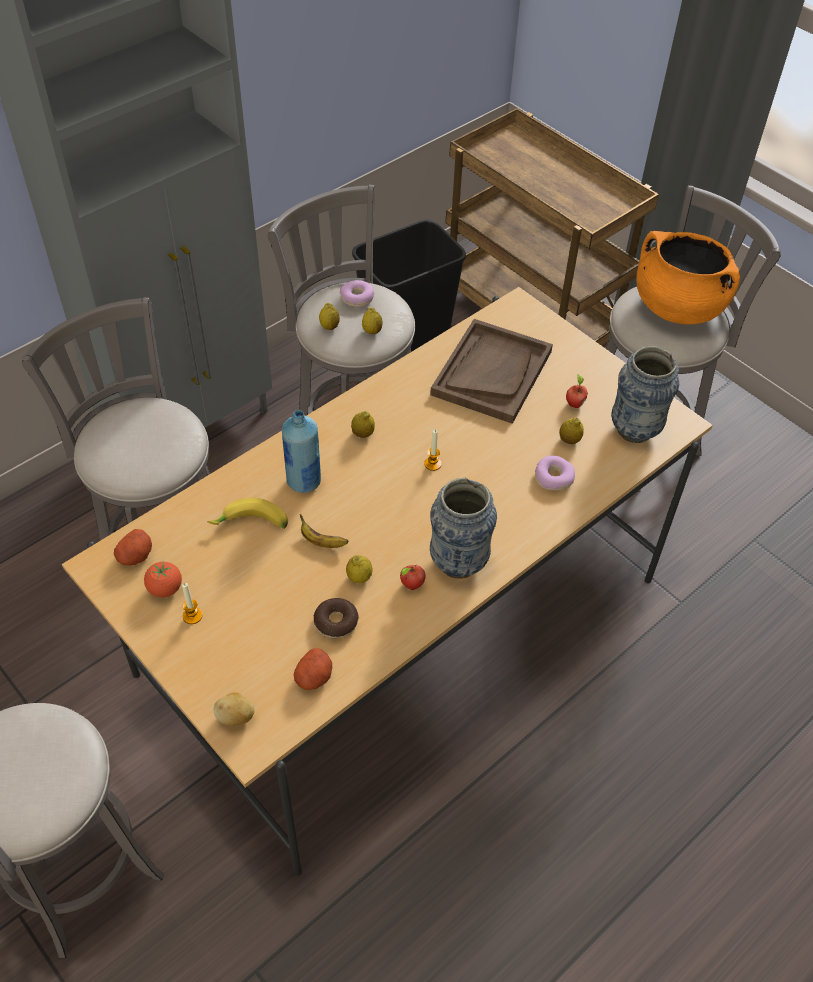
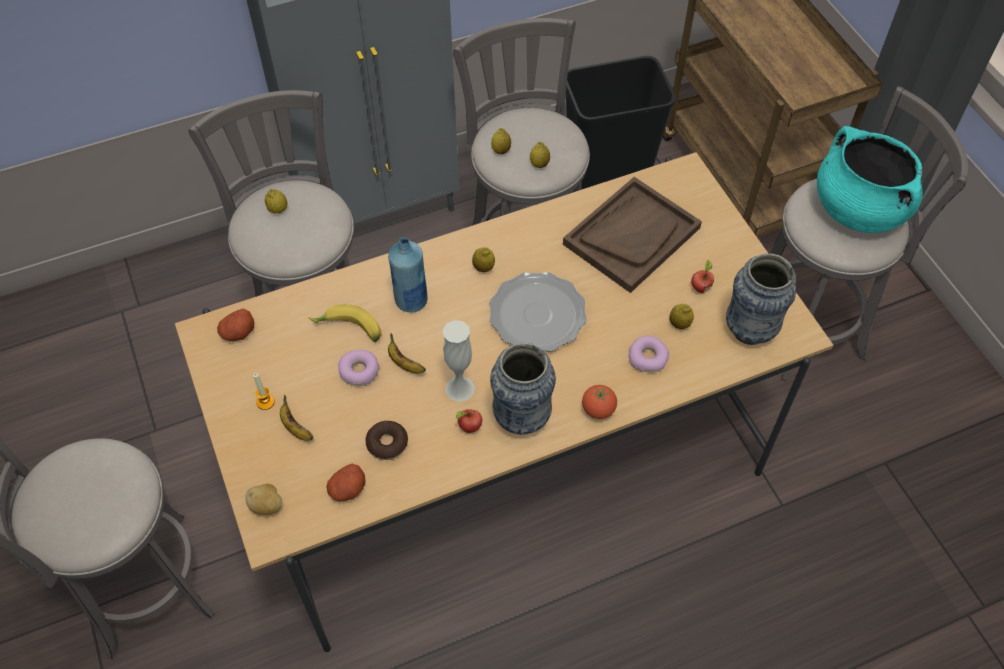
camera: 20 degrees right, 5 degrees up
tomato [144,562,182,598] -> tomato moved to [582,385,617,419]
donut [340,280,374,307] -> donut moved to [338,350,379,387]
lemon [346,555,372,583] -> lemon moved to [265,189,288,214]
candle [424,429,442,471] -> plate [489,272,587,352]
orange cooking pot [636,231,740,325] -> turquoise cooking pot [817,126,923,233]
none -> banana [280,395,313,441]
none -> white vase [443,320,475,402]

